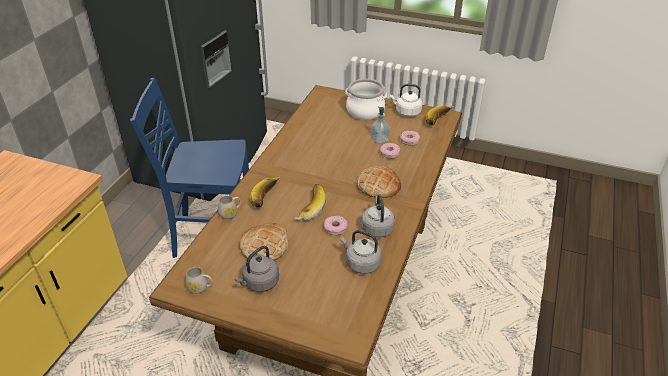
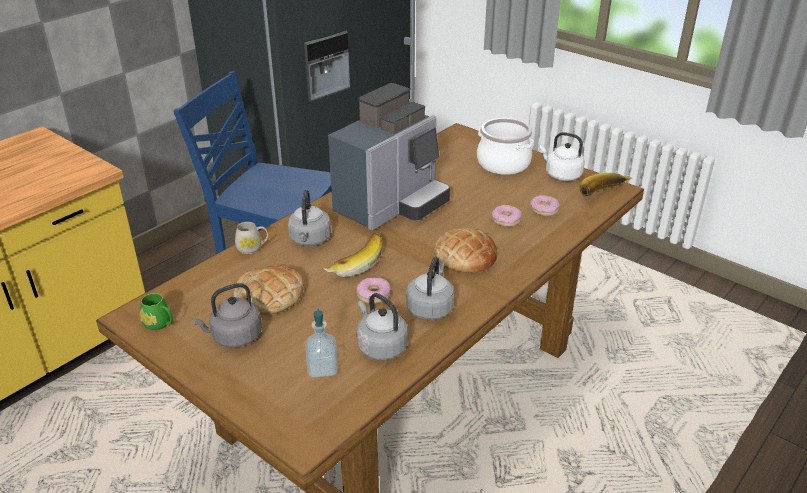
camera: 20 degrees right, 5 degrees down
white mug [185,267,213,294] -> green mug [140,293,173,330]
banana [250,177,281,208] -> grey kettle [288,190,331,246]
soap dispenser [371,107,390,144] -> soap dispenser moved to [305,308,338,377]
none -> coffee machine [328,83,450,230]

